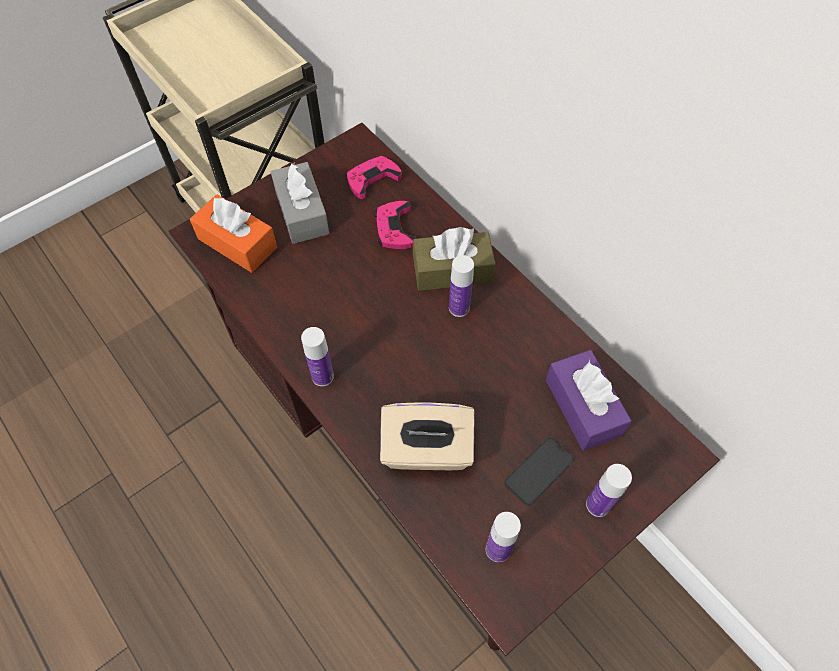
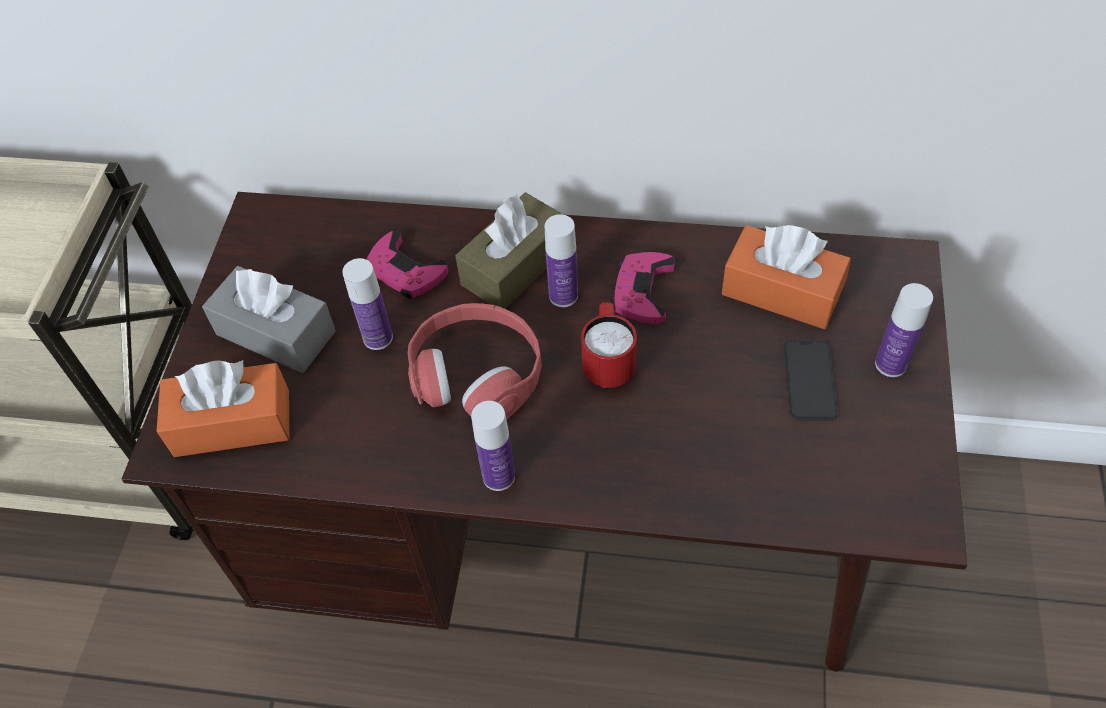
camera: 40 degrees left, 5 degrees down
pink game controller [346,155,402,199] -> pink game controller moved to [611,252,675,324]
beige tissue box [380,402,475,470] -> none
bottle [486,512,521,562] -> bottle moved to [342,258,393,350]
purple tissue box [546,350,631,451] -> orange tissue box [722,225,851,329]
none -> red headphones [408,303,542,420]
none -> red mug [581,302,637,389]

